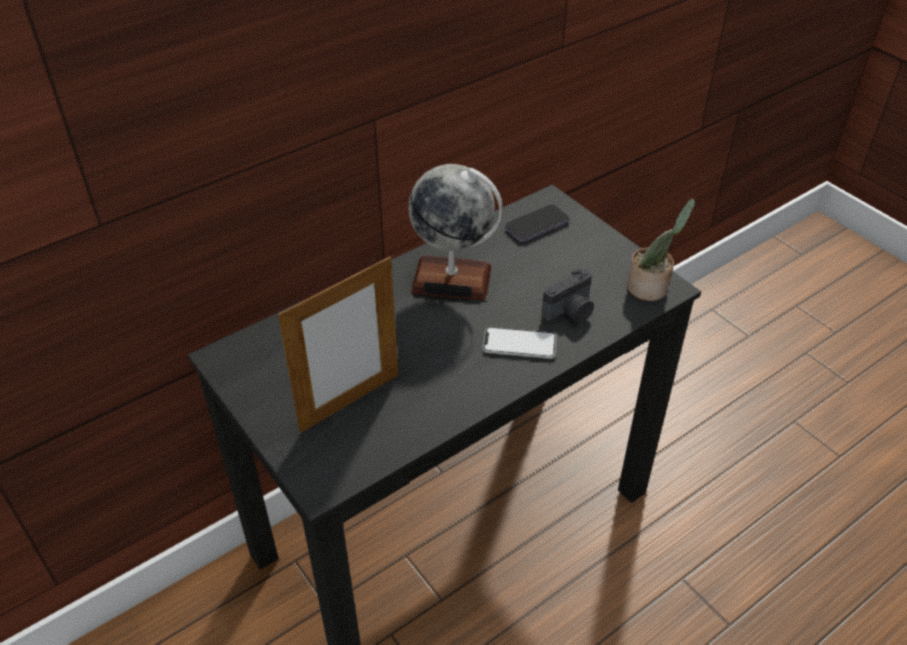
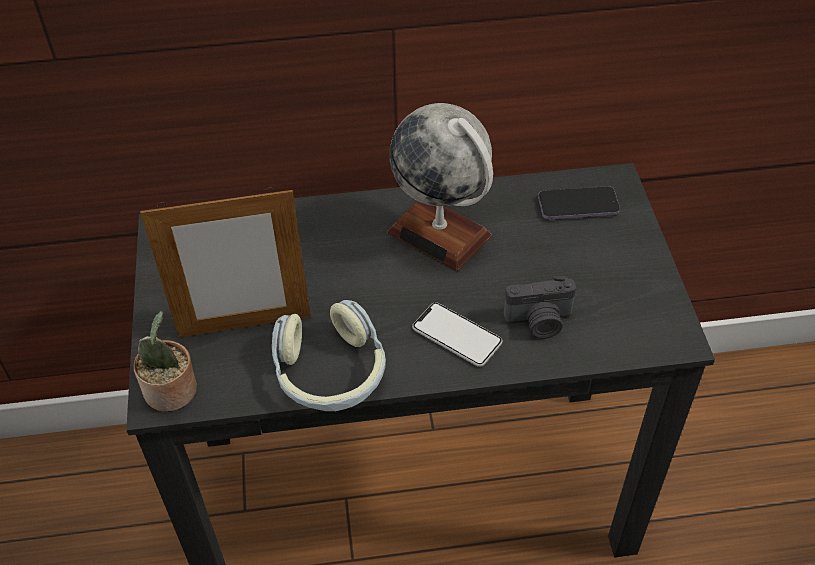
camera: 30 degrees right, 5 degrees up
potted plant [627,199,695,301] -> potted plant moved to [134,311,197,412]
none -> headphones [272,300,386,411]

